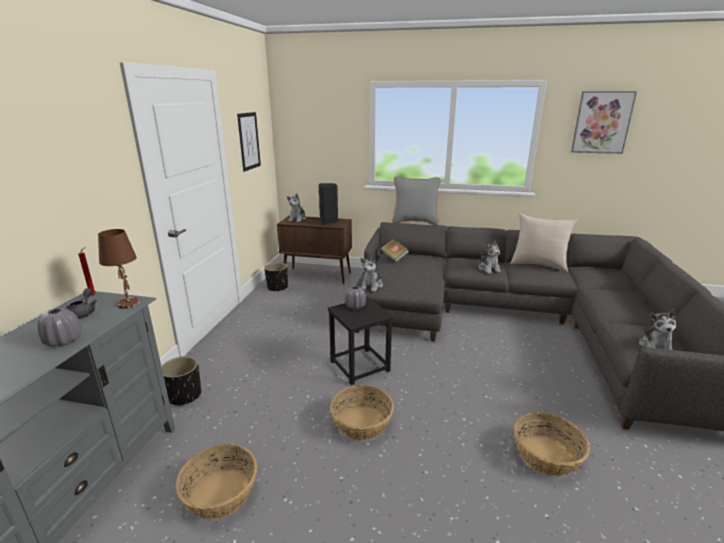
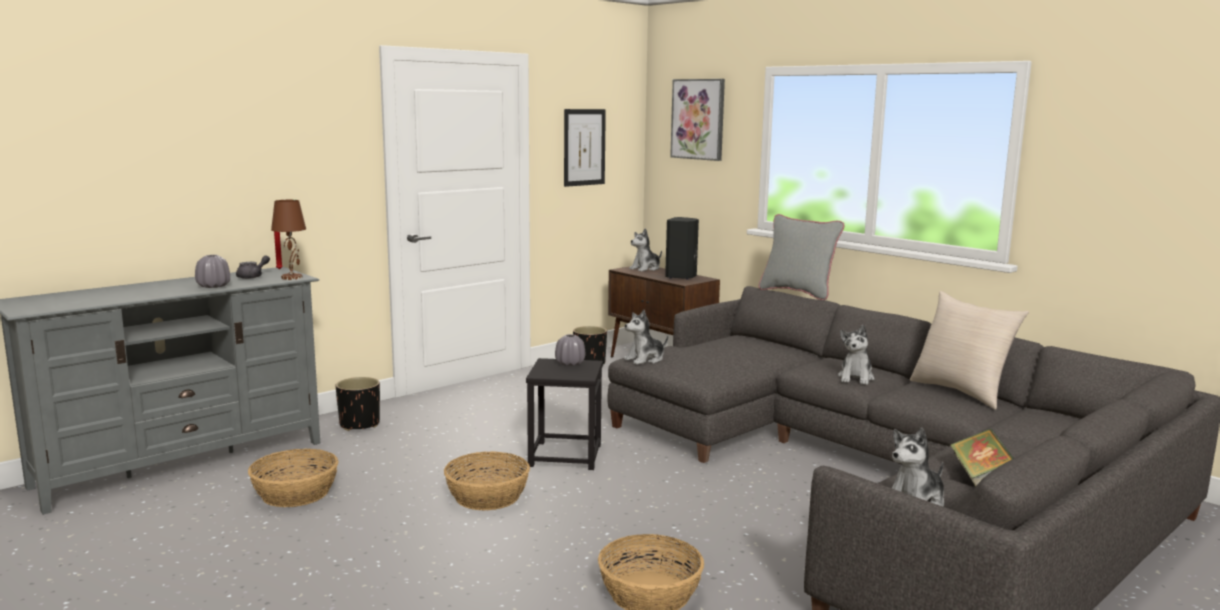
camera: 35 degrees right, 10 degrees down
book [381,239,409,262] -> book moved to [950,429,1014,486]
picture [571,91,637,154] -> picture moved to [670,79,725,161]

